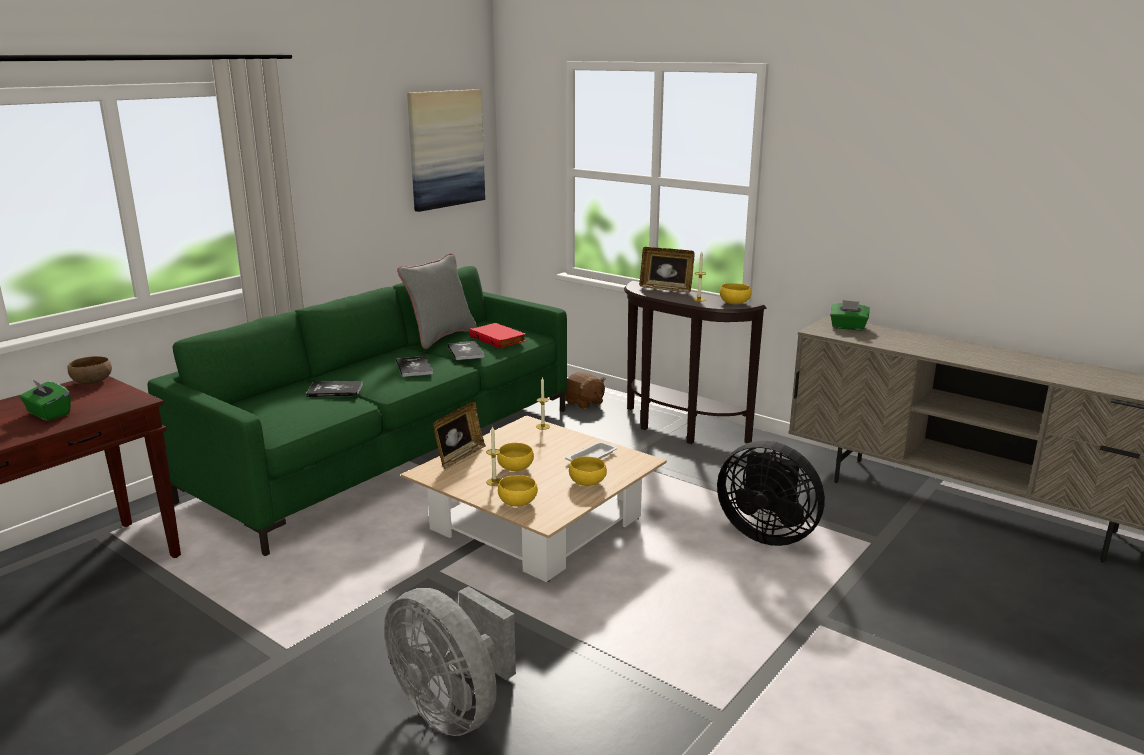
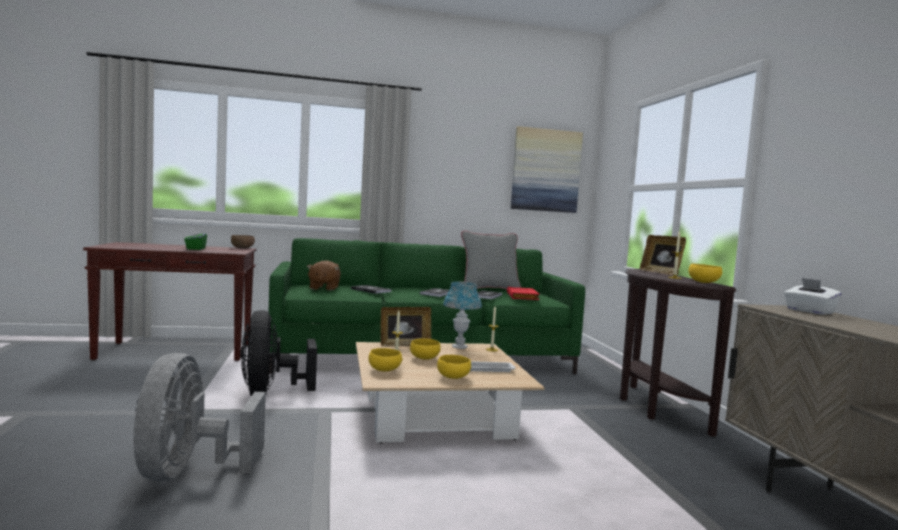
camera: 40 degrees right, 15 degrees down
brown plush toy [565,372,605,409] -> brown plush toy moved to [307,260,341,291]
black fan [717,441,825,546] -> black fan moved to [240,310,317,396]
green tissue box [830,300,870,330] -> white tissue box [784,278,841,315]
none -> blue table lamp [443,282,482,349]

